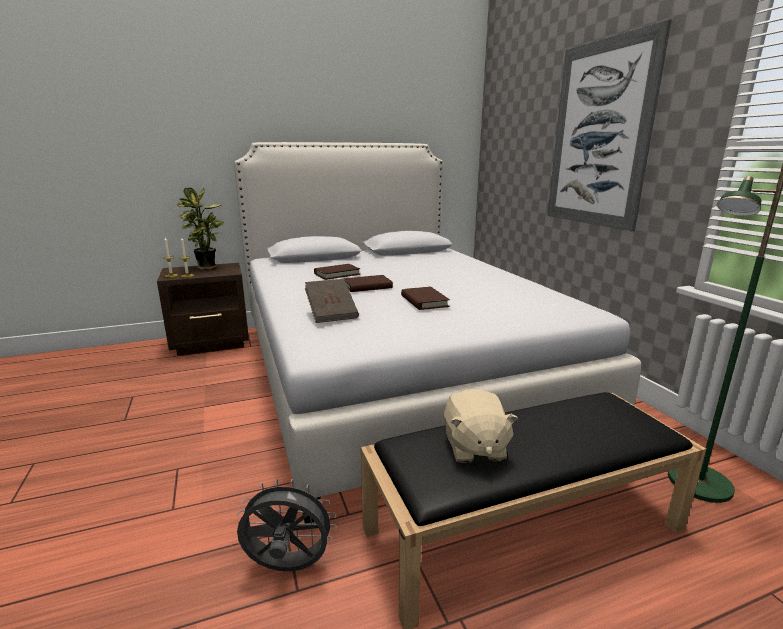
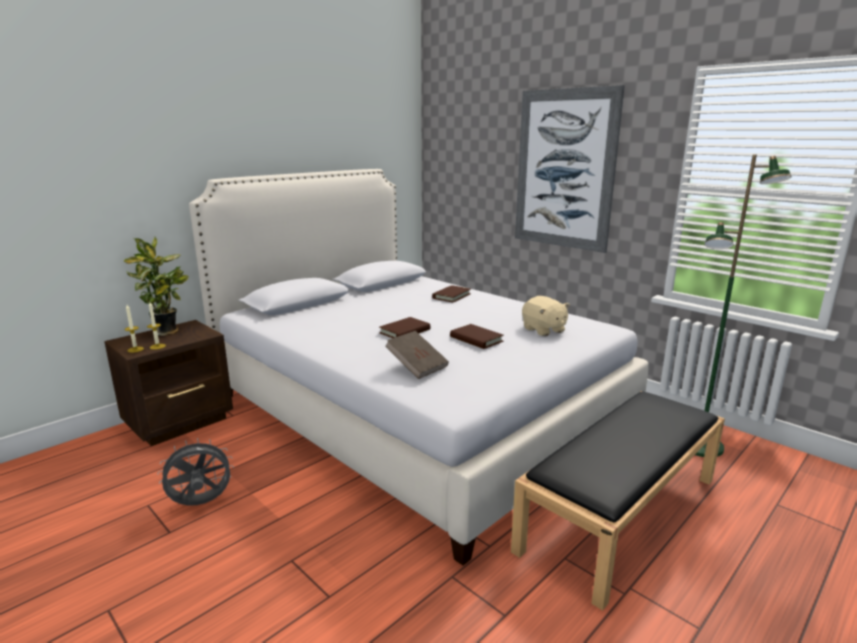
camera: 25 degrees left, 0 degrees up
grey fan [237,479,337,571] -> grey fan moved to [157,438,234,505]
brown book [314,264,360,280] -> brown book moved to [432,285,471,303]
beige plush toy [444,389,518,463] -> beige plush toy moved to [522,296,570,336]

